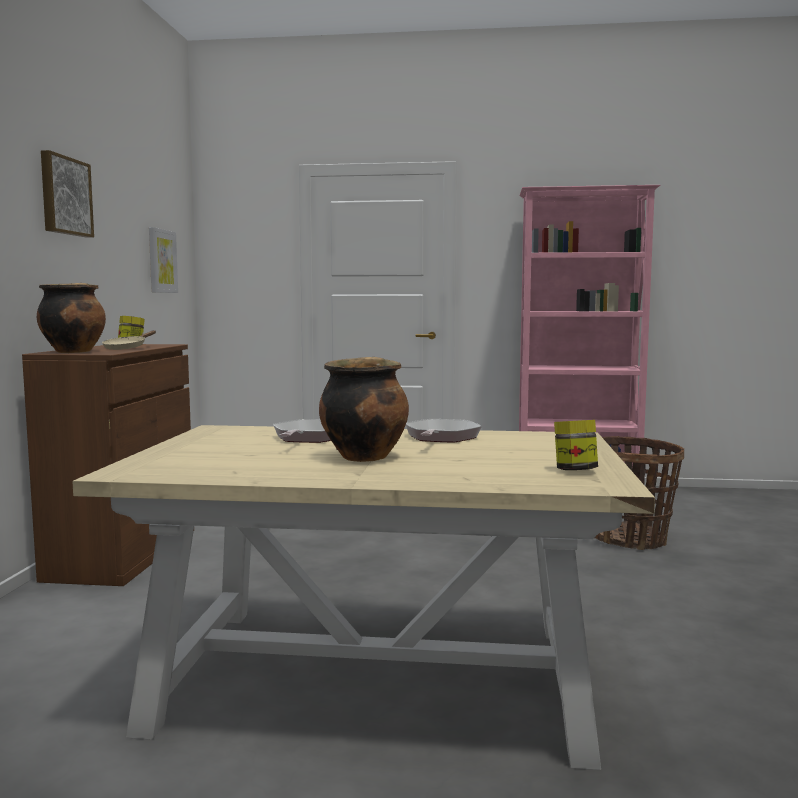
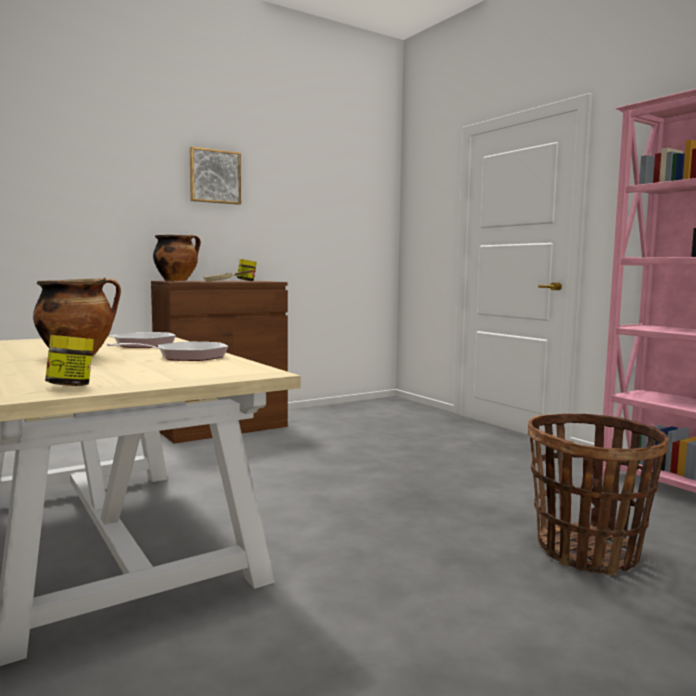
camera: 50 degrees right, 0 degrees up
picture [149,227,178,293] -> none

